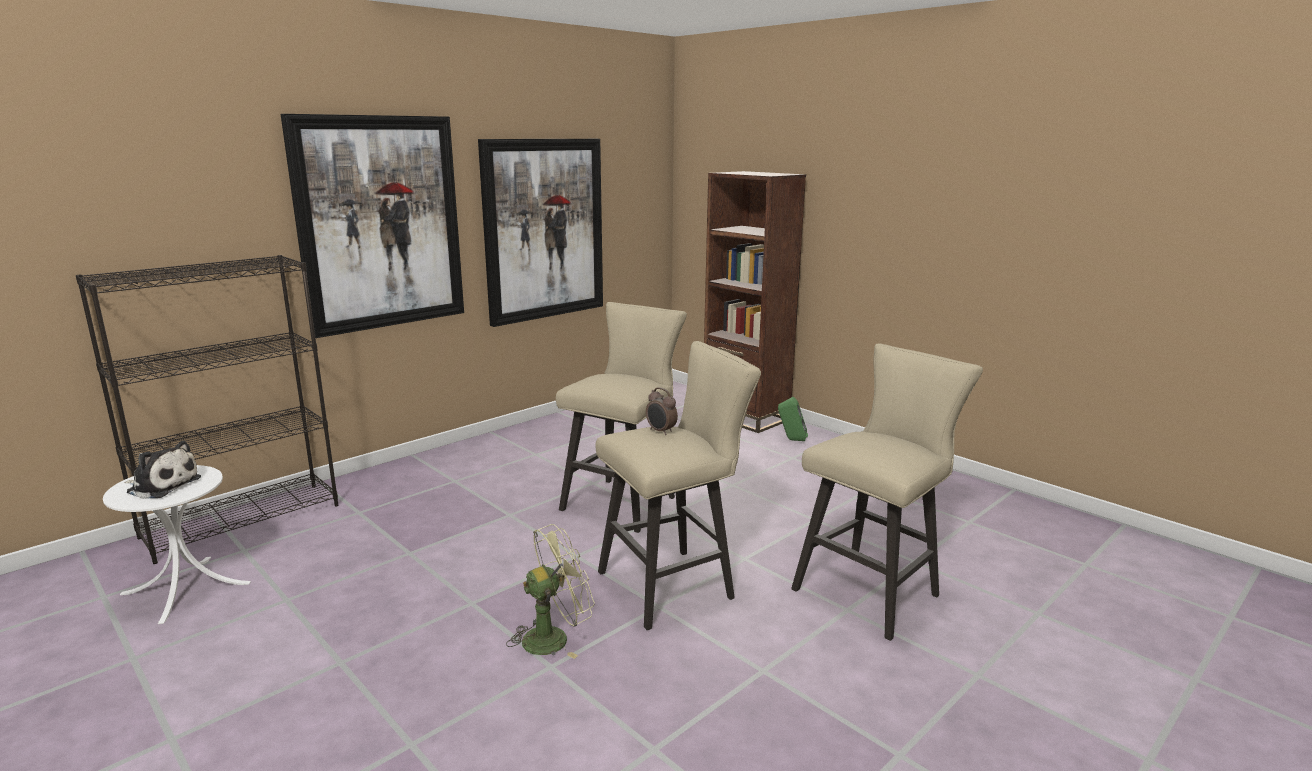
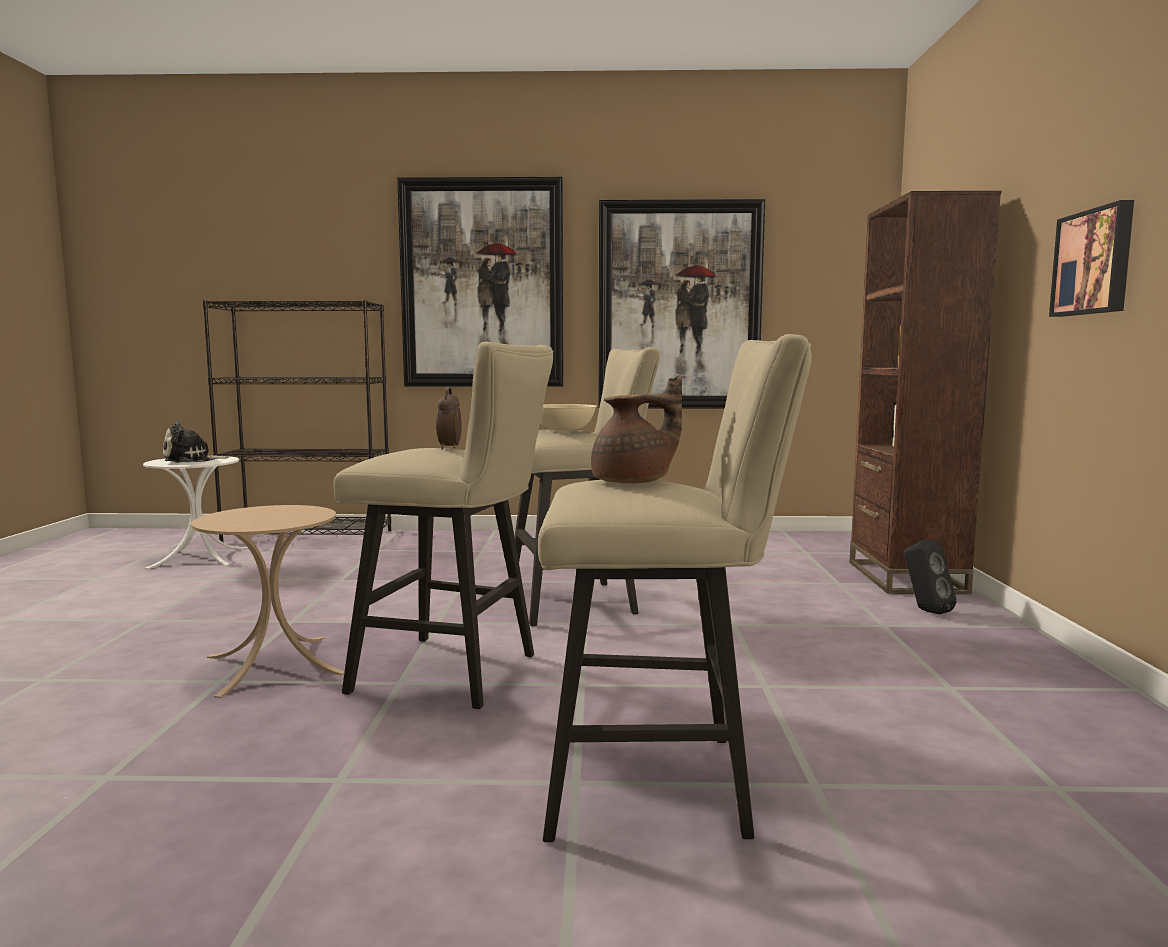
camera: 45 degrees right, 10 degrees down
plush toy [124,440,201,499] -> plush toy turned 90 degrees clockwise [163,421,229,463]
green fan [506,524,595,659] -> beige side table [191,505,345,698]
green speaker [778,397,808,441] -> black speaker [904,539,956,614]
none -> beige bowl [540,404,597,431]
none -> brown teapot [591,376,682,483]
none -> picture [1049,200,1134,317]

